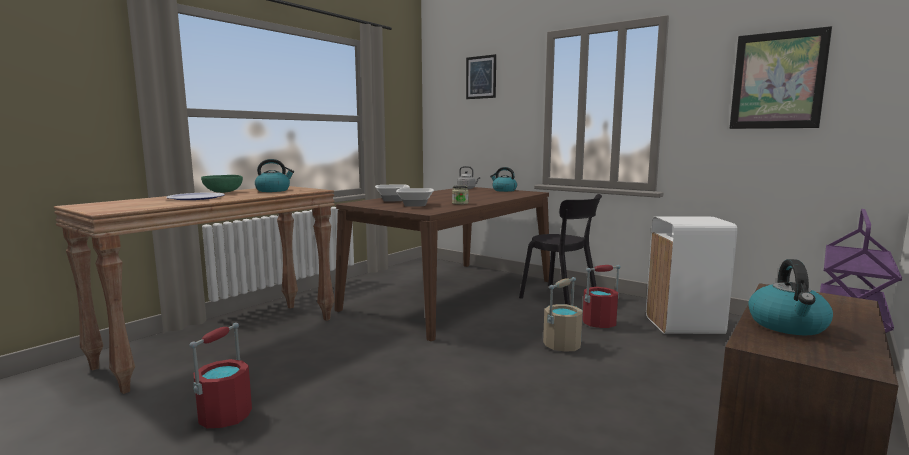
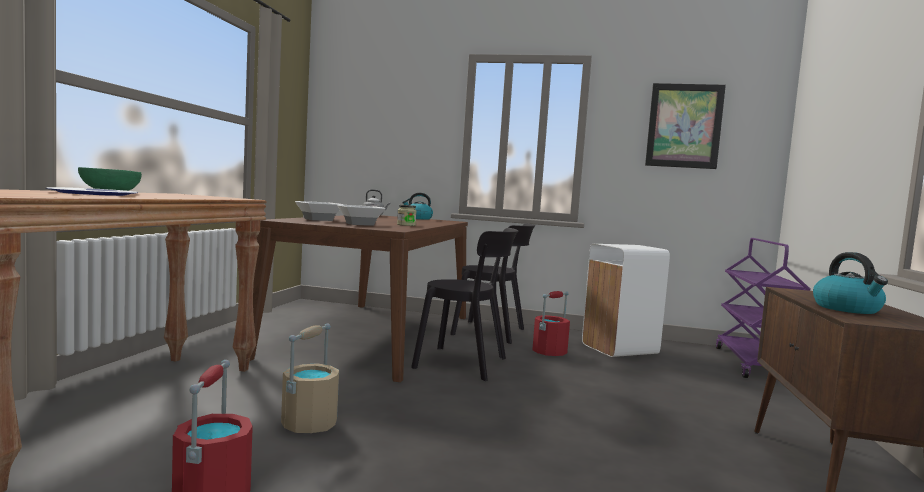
camera: 25 degrees left, 5 degrees down
kettle [255,159,294,192] -> none
picture [466,54,496,99] -> none
beige bucket [543,277,583,352] -> beige bucket moved to [281,323,339,433]
none -> black chair [411,228,518,381]

